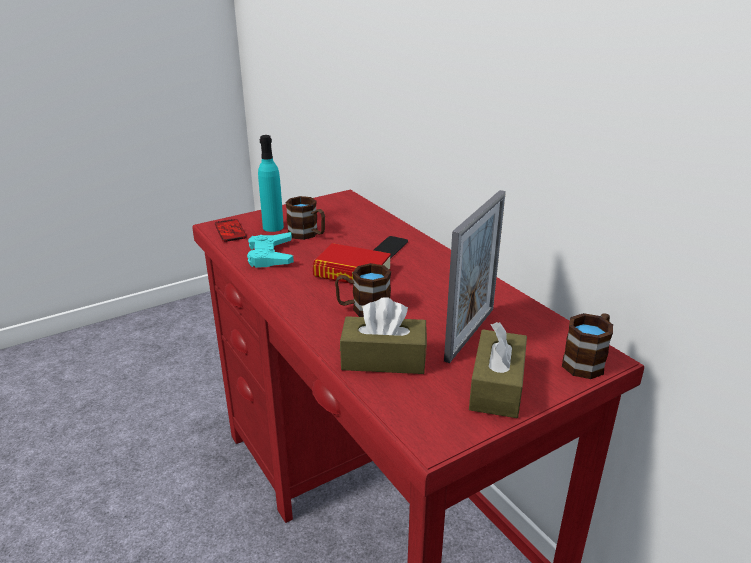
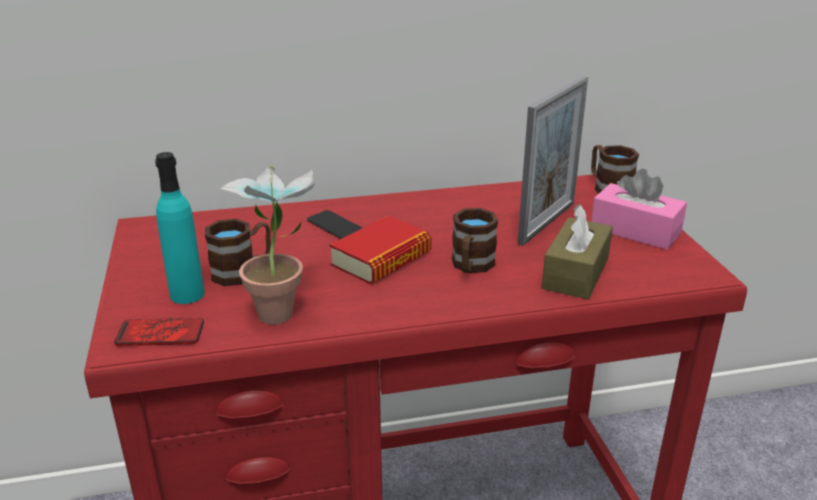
camera: 70 degrees left, 0 degrees up
turquoise game controller [247,232,294,268] -> potted plant [220,164,314,325]
picture frame [444,190,506,363] -> picture frame turned 75 degrees clockwise [517,76,588,246]
brown tissue box [469,322,527,418] -> pink tissue box [591,169,687,250]

